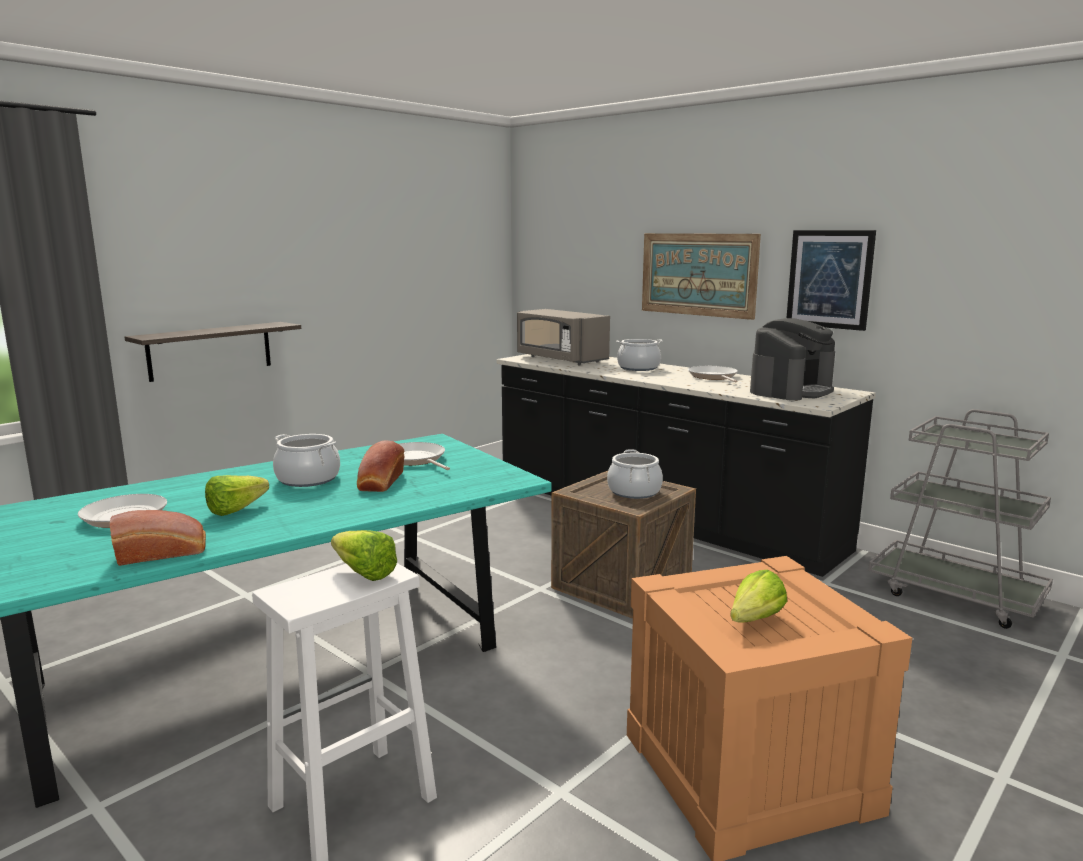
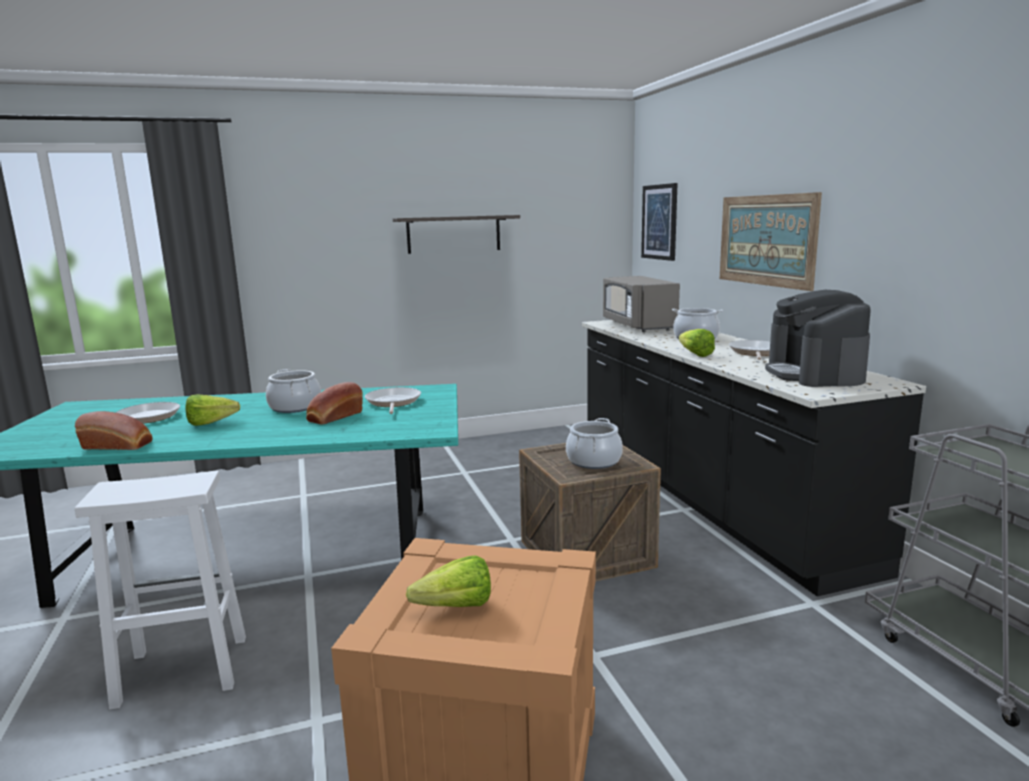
camera: 30 degrees right, 0 degrees up
shelf [125,322,301,382] -> shelf moved to [393,215,520,254]
lettuce [331,530,397,581] -> lettuce moved to [679,329,715,357]
coffee machine [750,318,835,401] -> coffee machine turned 105 degrees clockwise [765,290,871,387]
picture [787,230,876,331] -> picture moved to [641,183,678,261]

